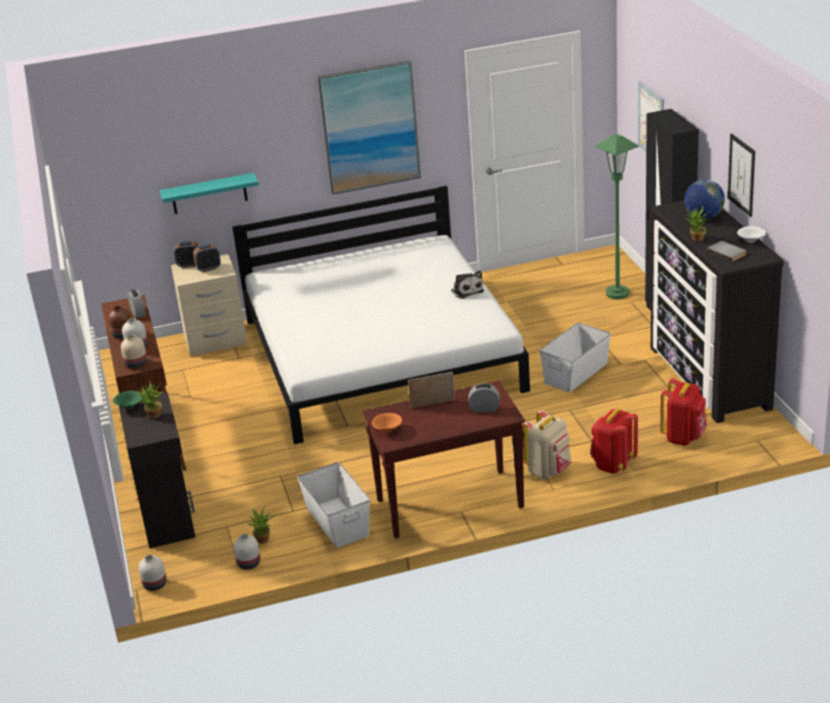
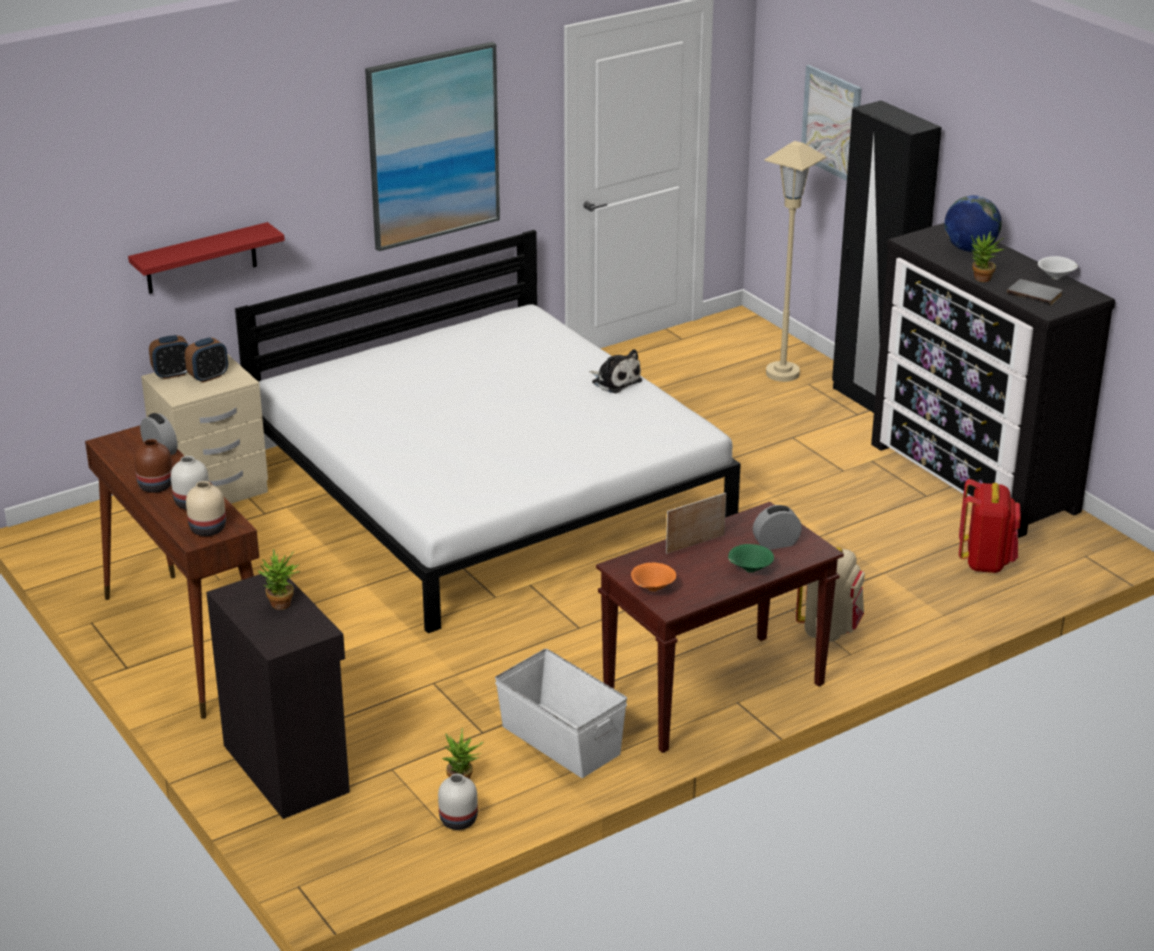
camera: 20 degrees left, 0 degrees up
green bowl [113,391,142,409] -> green bowl moved to [728,544,774,573]
white vase [139,555,167,591] -> none
turquoise shelf [160,173,259,214] -> red shelf [128,222,285,294]
white storage box [539,322,611,393] -> none
red backpack [590,409,638,474] -> none
green floor lamp [595,134,639,300] -> beige floor lamp [764,141,827,382]
picture [728,133,755,217] -> none

